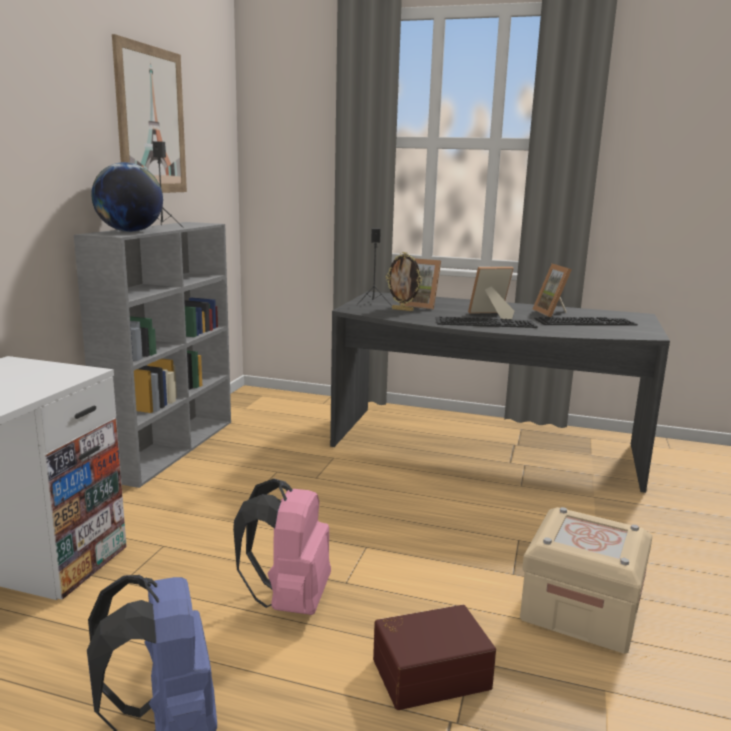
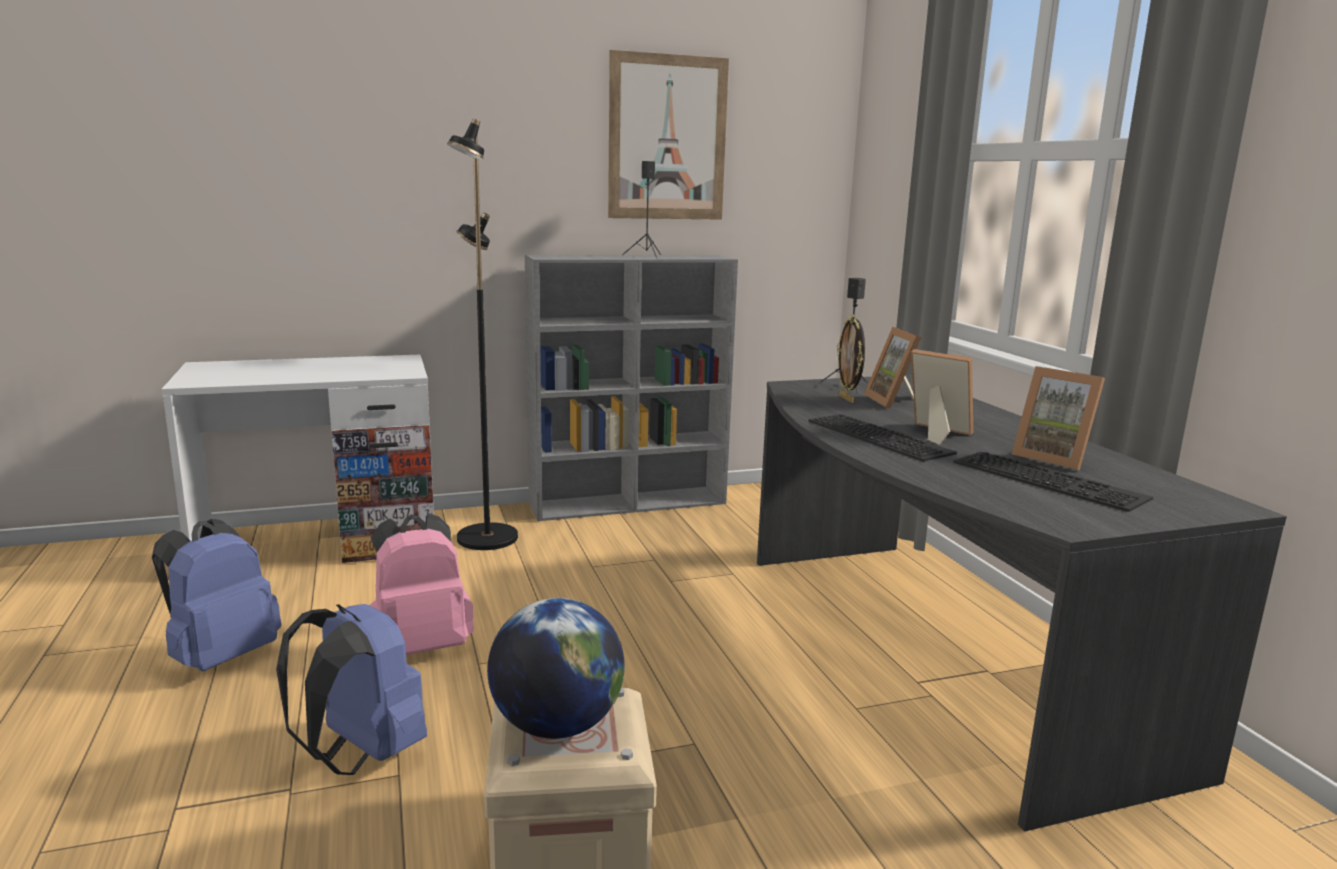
camera: 55 degrees right, 0 degrees up
globe [91,162,163,232] -> globe moved to [487,598,625,739]
brown storage box [373,605,496,710] -> blue backpack [276,604,427,775]
picture frame [533,264,572,317] -> picture frame turned 90 degrees counterclockwise [1012,366,1105,470]
none -> black floor lamp [447,118,518,550]

